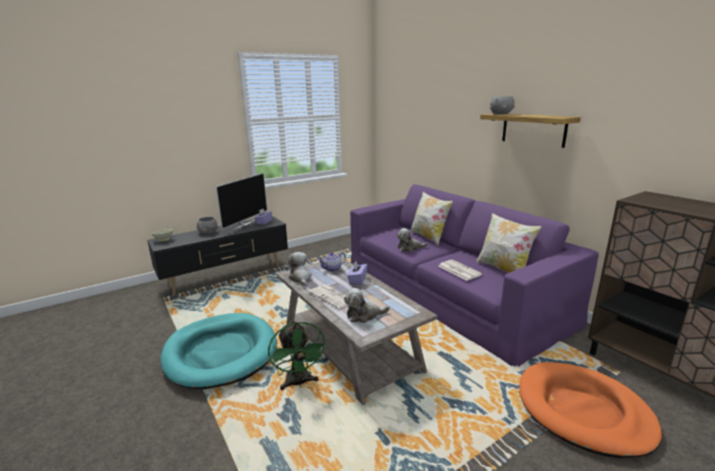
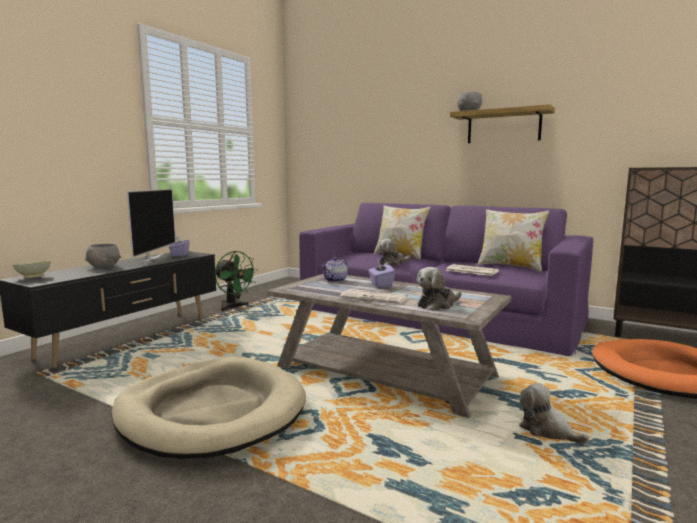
camera: 25 degrees left, 10 degrees down
turquoise dog bed [161,313,277,389] -> beige dog bed [111,357,306,459]
green fan [268,321,327,390] -> green fan moved to [215,251,258,311]
plush toy [286,252,312,286] -> plush toy moved to [519,383,589,444]

